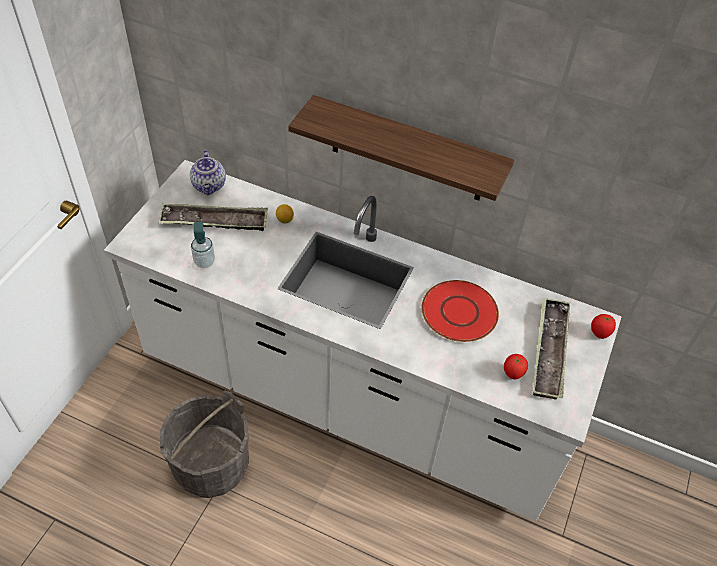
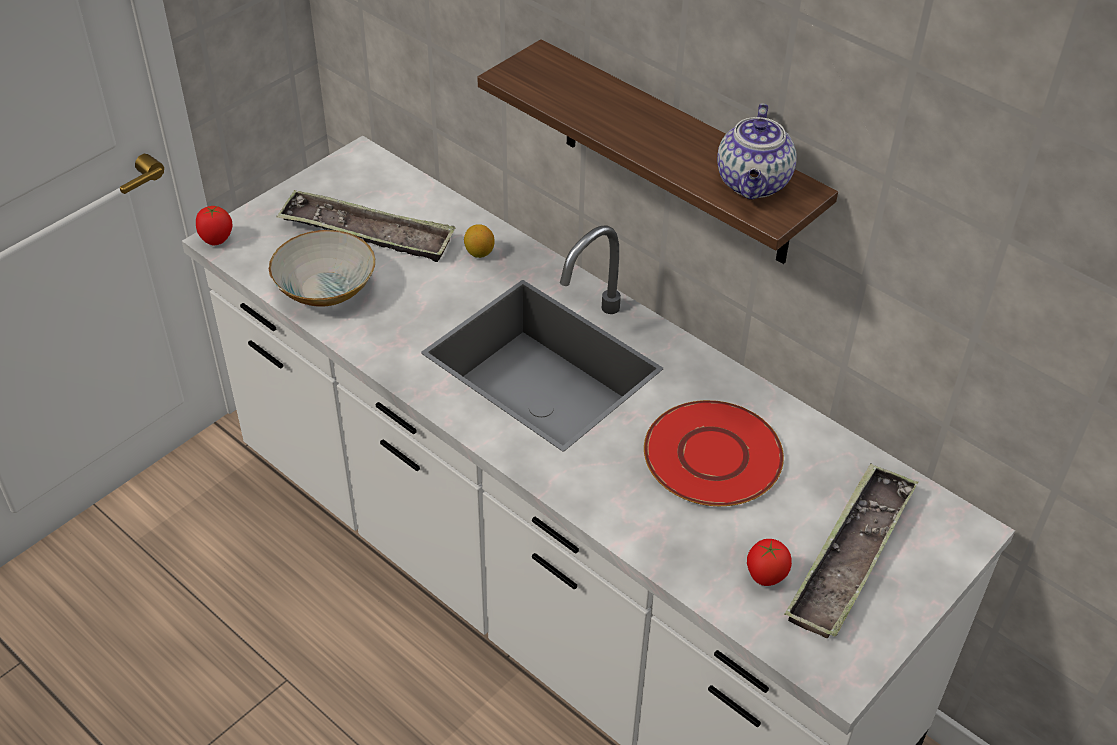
camera: 20 degrees right, 5 degrees down
grey bucket [159,390,249,498] -> none
teapot [190,150,226,195] -> teapot moved to [717,103,797,200]
soap dispenser [191,222,215,268] -> bowl [269,230,375,307]
tomato [591,314,616,339] -> tomato moved to [196,206,233,245]

